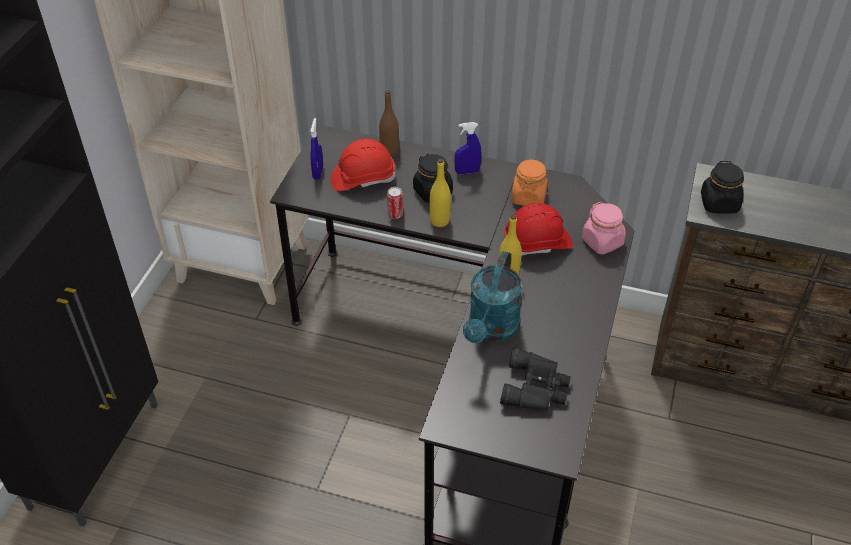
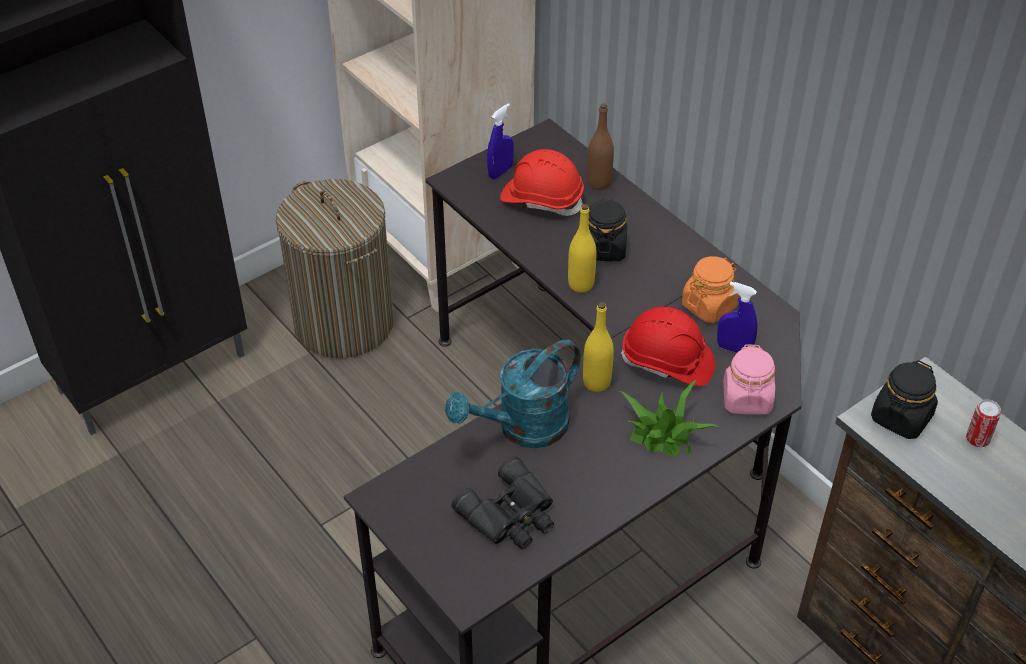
camera: 35 degrees right, 0 degrees up
can [387,187,403,219] -> can moved to [966,400,1001,447]
blue spray bottle [454,122,482,174] -> blue spray bottle moved to [717,281,758,353]
none -> laundry basket [276,179,394,358]
none -> potted plant [620,379,720,457]

